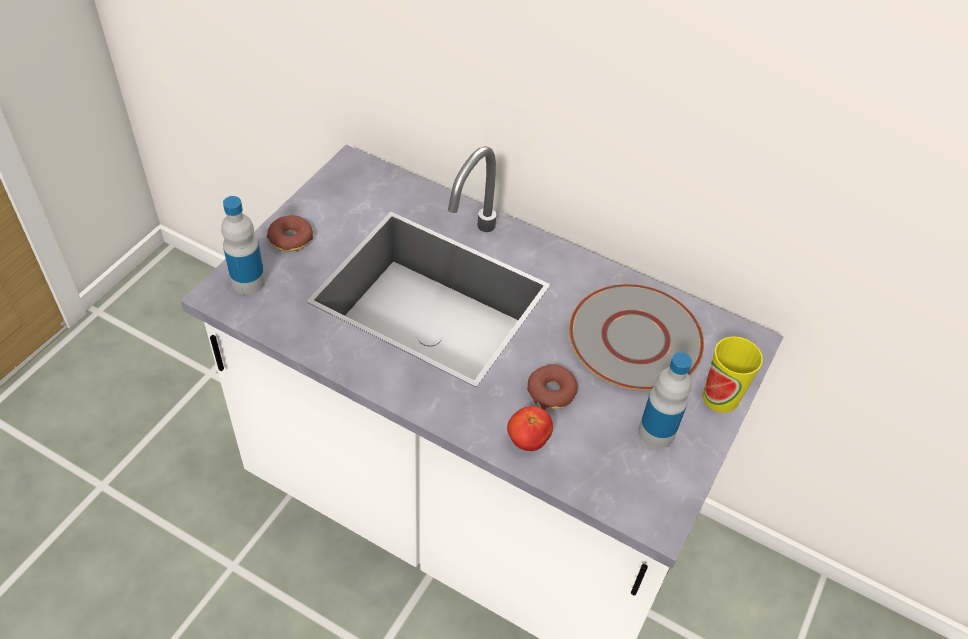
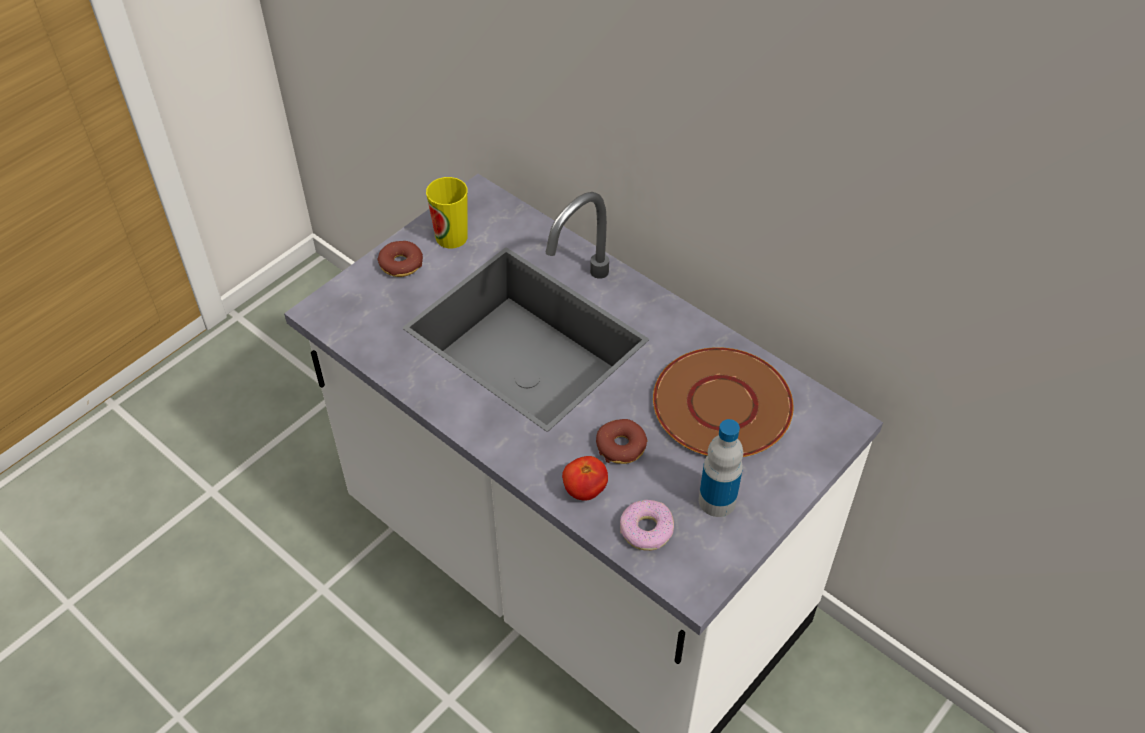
camera: 15 degrees right, 0 degrees up
bottle [221,196,265,295] -> none
grey plate [569,284,704,390] -> brown plate [653,347,793,457]
cup [703,336,763,413] -> cup moved to [426,177,468,248]
none -> donut [620,500,674,551]

